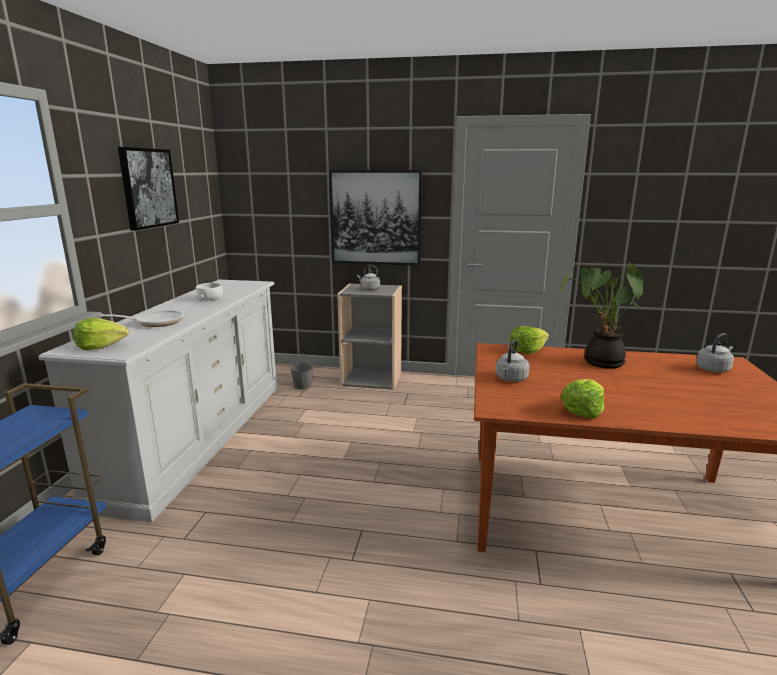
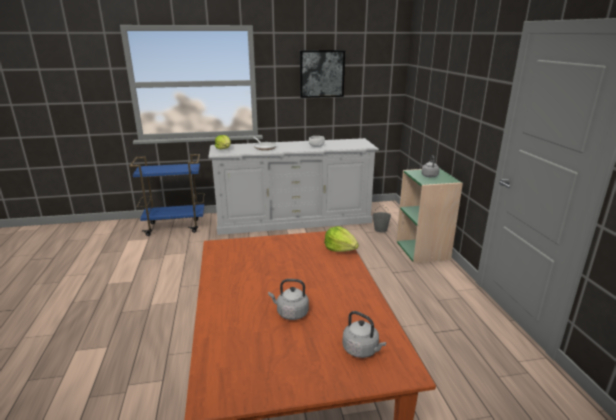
camera: 70 degrees right, 5 degrees up
picture [329,170,422,266] -> none
grey bookcase [337,284,402,390] -> green bookcase [396,168,463,263]
grey kettle [496,339,530,382] -> grey kettle moved to [268,279,309,320]
potted plant [559,262,643,369] -> none
lettuce [561,379,604,418] -> none

